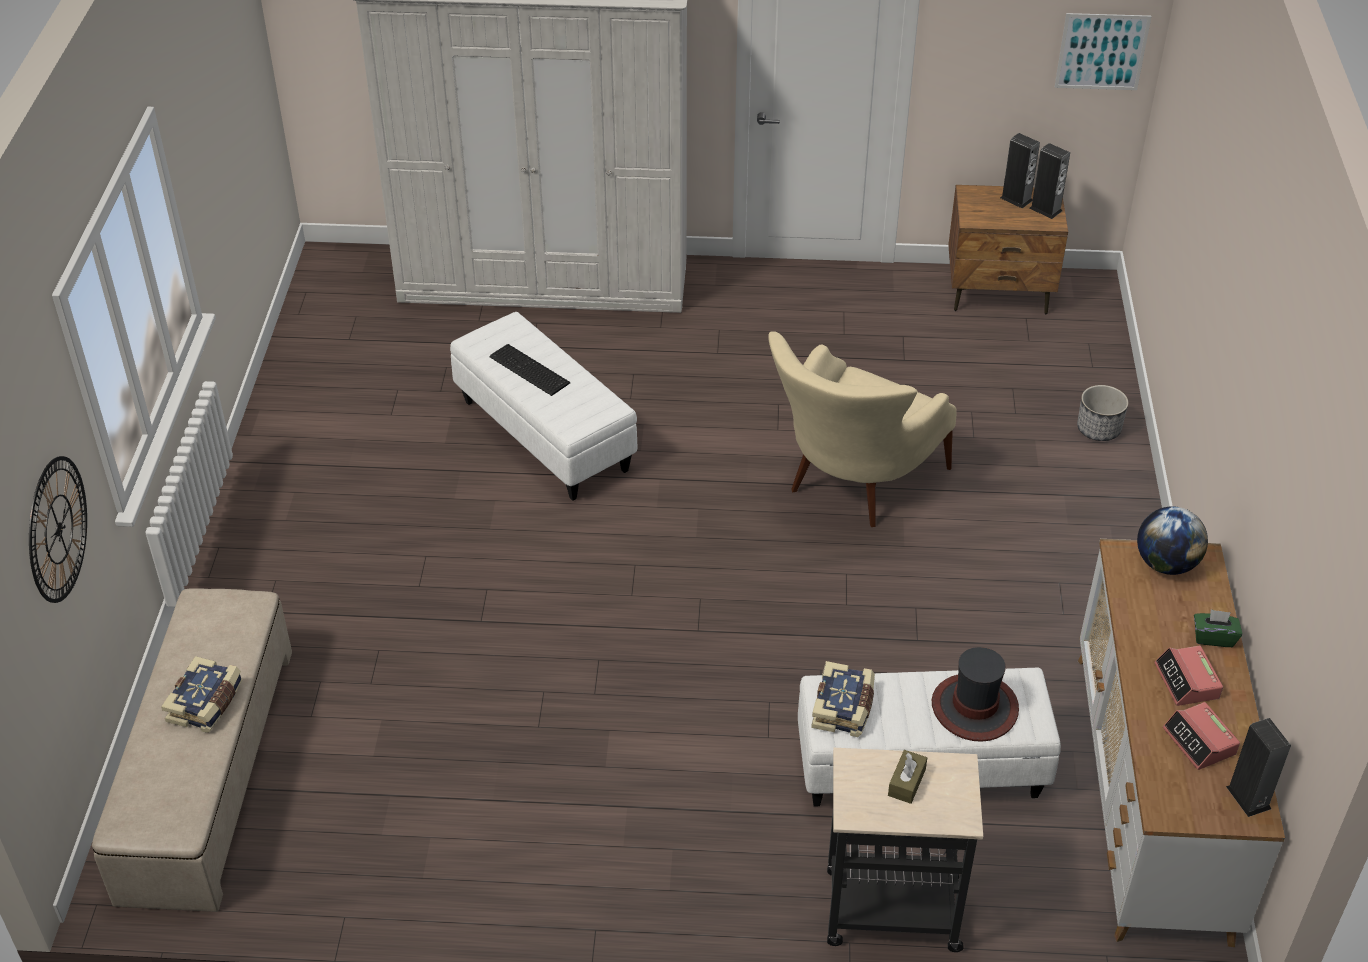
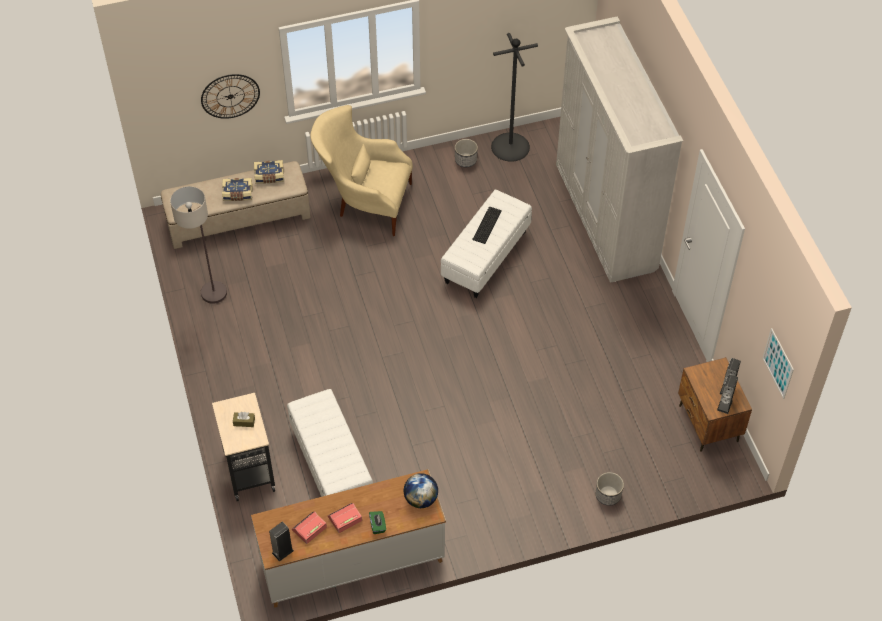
camera: 70 degrees right, 10 degrees up
beige armchair [768,331,957,527] -> beige armchair moved to [310,105,413,236]
book [811,661,875,737] -> book moved to [254,160,284,184]
hat [932,647,1019,742] -> none
none -> grey floor lamp [170,186,227,304]
none -> planter [455,139,478,167]
none -> black clothes rack [491,33,538,162]

